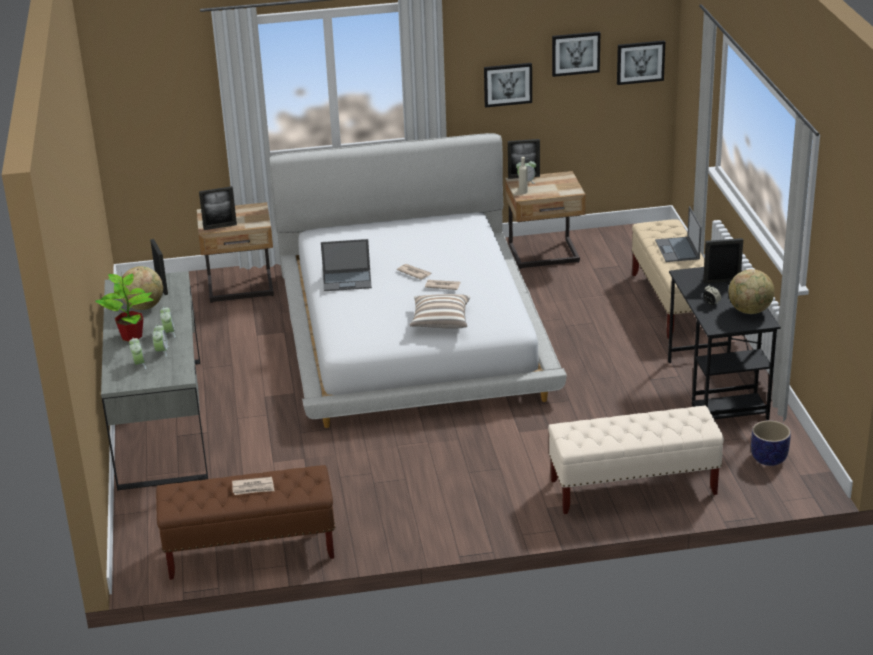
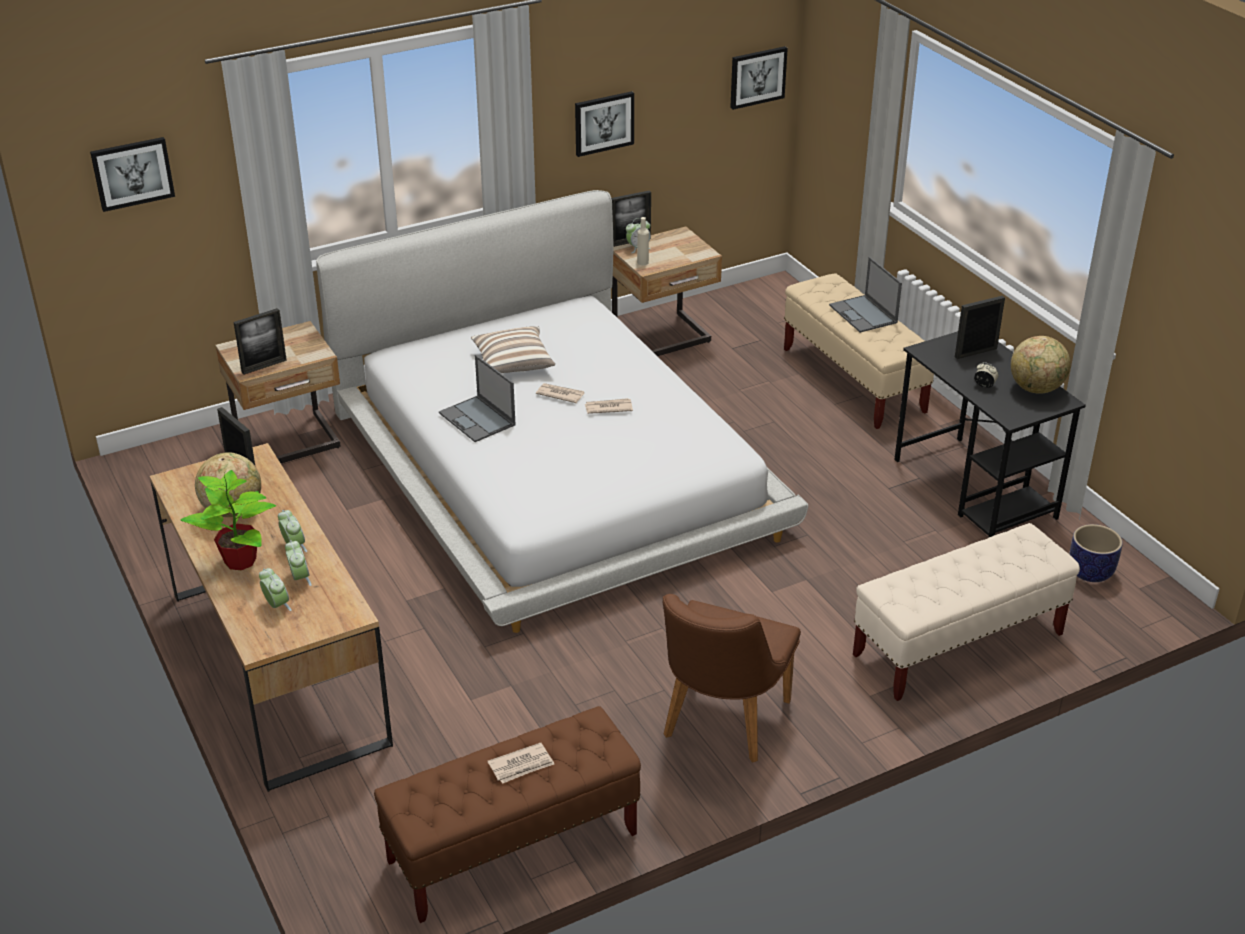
camera: 20 degrees left, 5 degrees up
grey desk [101,271,208,491] -> brown desk [149,443,393,792]
laptop [321,239,372,291] -> laptop turned 75 degrees clockwise [439,355,516,442]
pillow [409,294,470,328] -> pillow moved to [471,326,555,373]
picture [552,31,600,77] -> picture moved to [90,137,175,212]
none -> brown chair [663,594,801,763]

